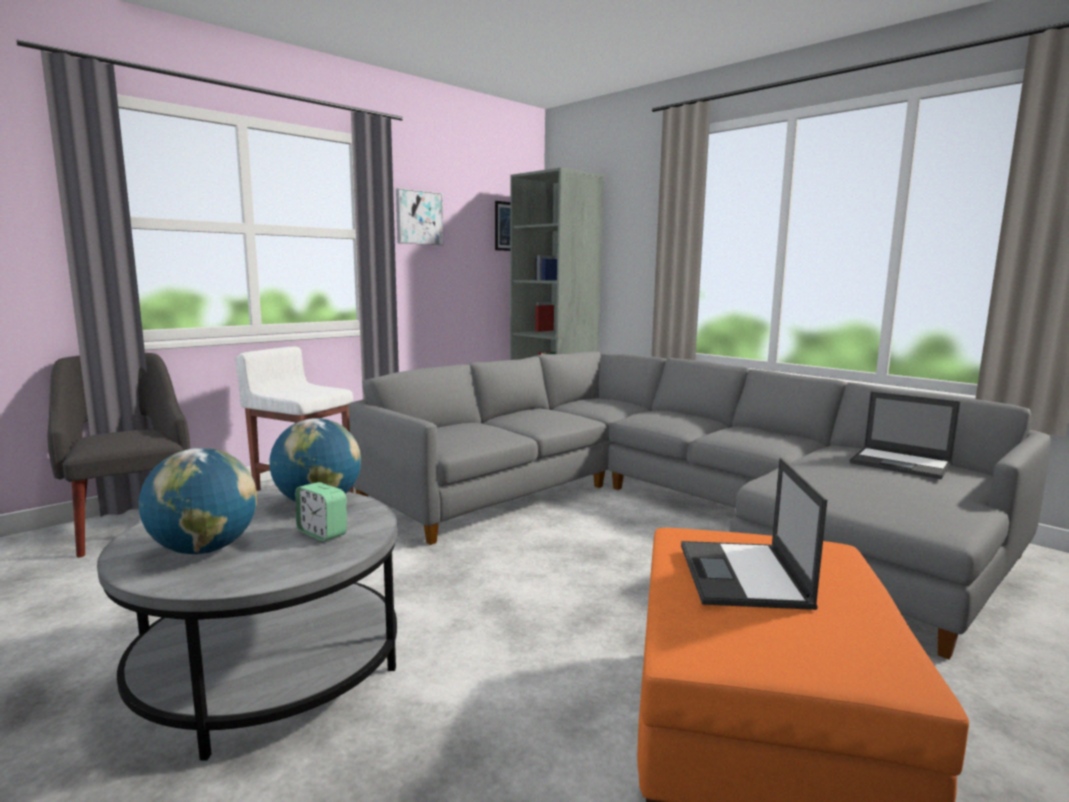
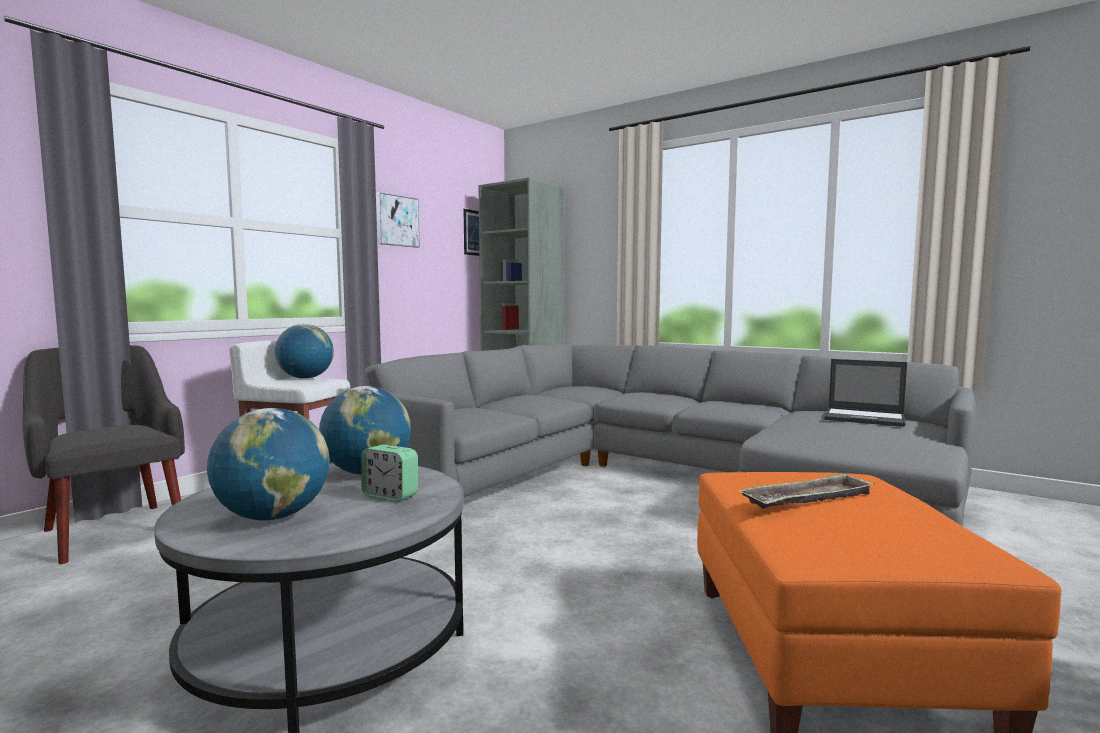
camera: 10 degrees left, 5 degrees down
laptop [681,458,827,610] -> tray [739,472,875,509]
none -> globe [275,324,334,379]

